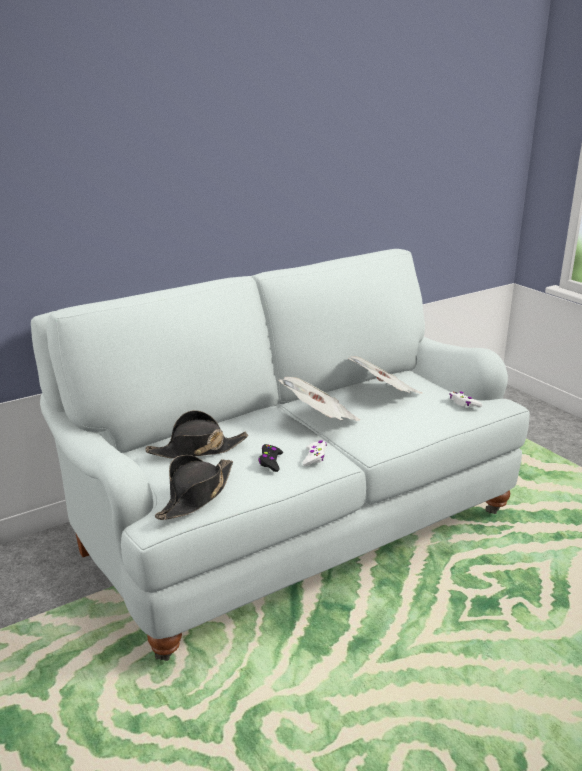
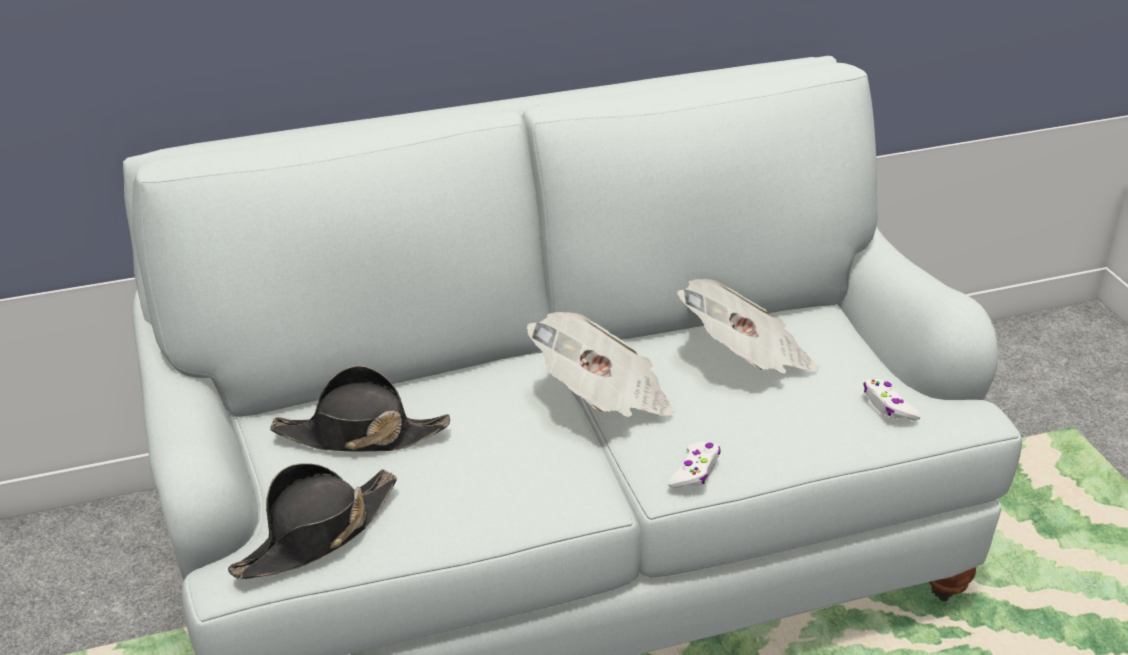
camera: 15 degrees right, 10 degrees up
black game controller [258,444,283,472] -> none
white game controller [303,440,327,466] -> white game controller moved to [668,442,720,488]

